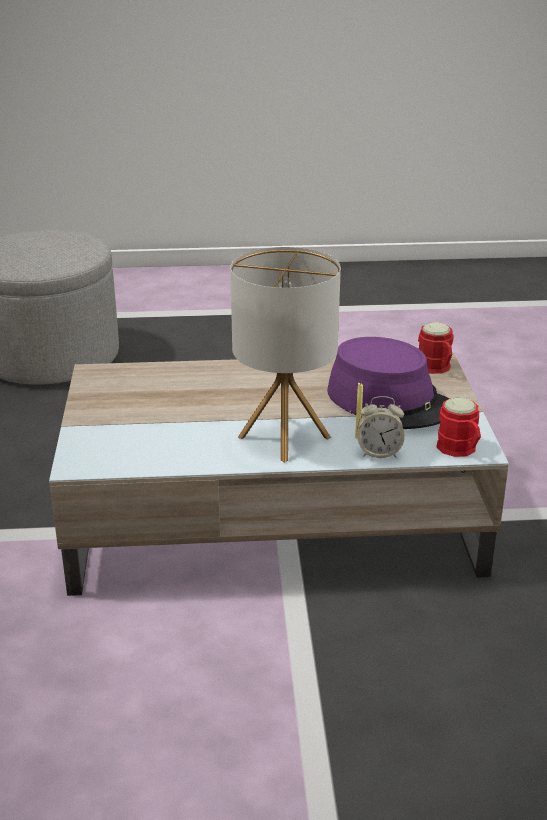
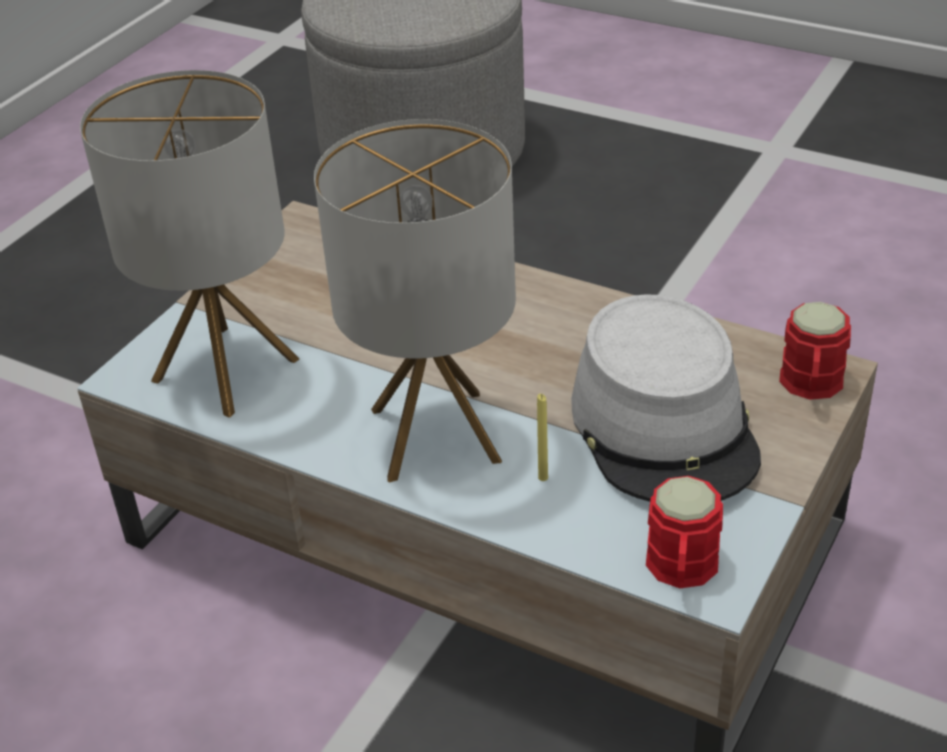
camera: 35 degrees right, 10 degrees up
purple hat [327,337,449,429] -> grey hat [571,294,761,502]
alarm clock [357,396,405,458] -> none
none -> table lamp [80,70,299,417]

